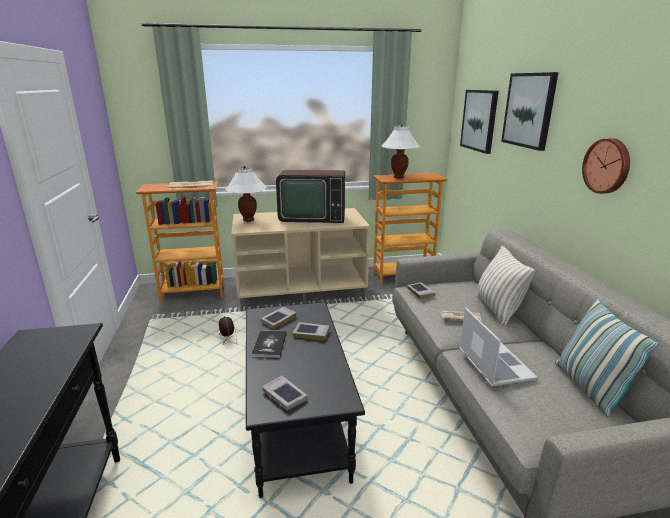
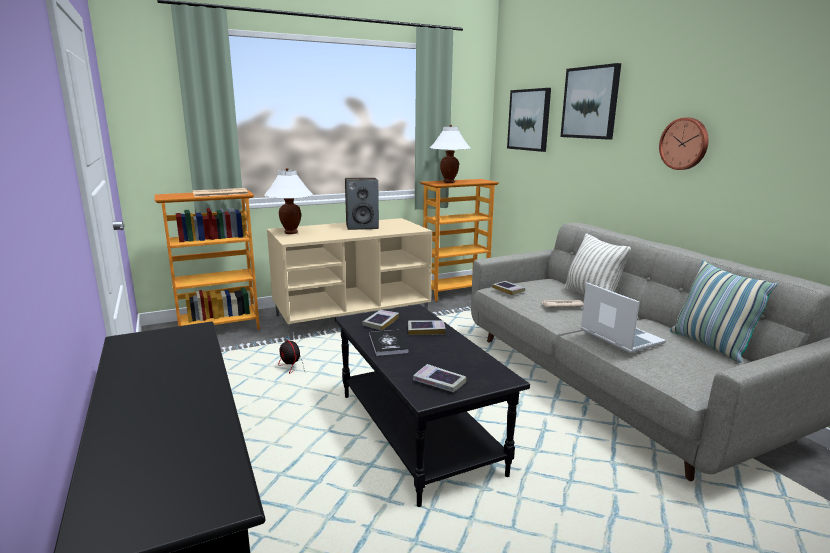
camera: 15 degrees left, 5 degrees down
television [276,170,345,223] -> speaker [345,177,379,230]

